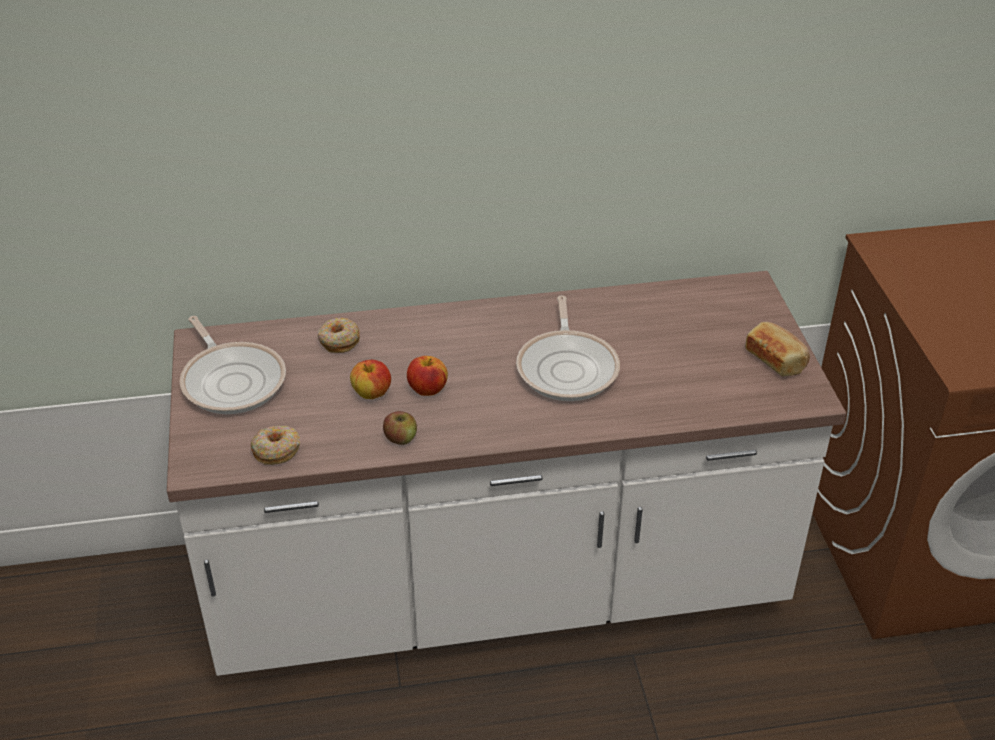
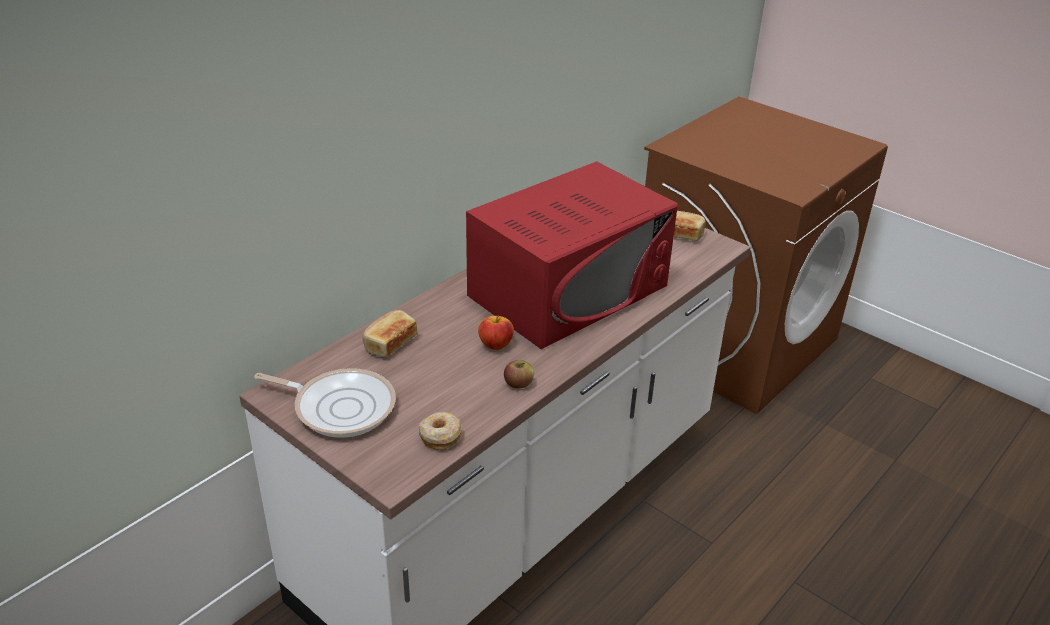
camera: 40 degrees left, 5 degrees down
donut [317,318,360,353] -> bread [362,310,417,357]
apple [350,360,391,399] -> none
frying pan [516,296,620,401] -> red microwave [466,161,678,349]

